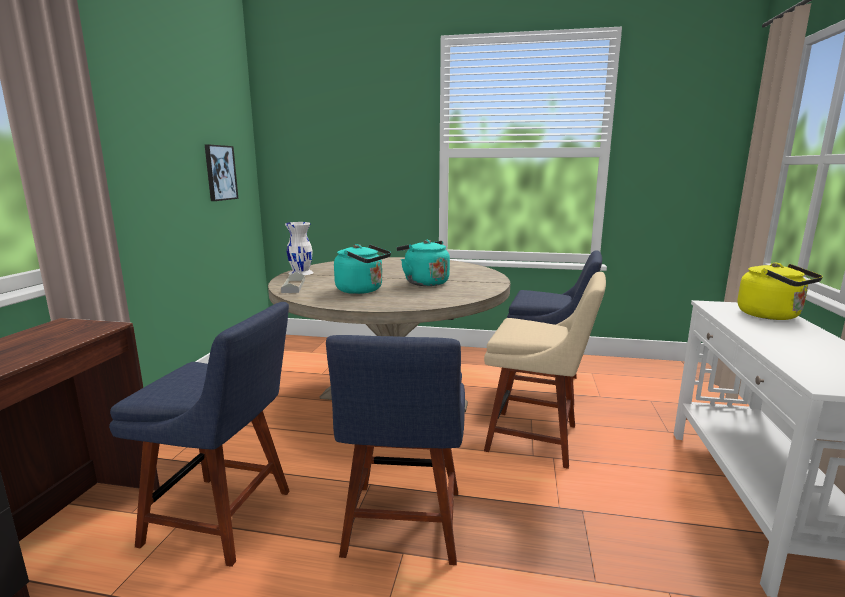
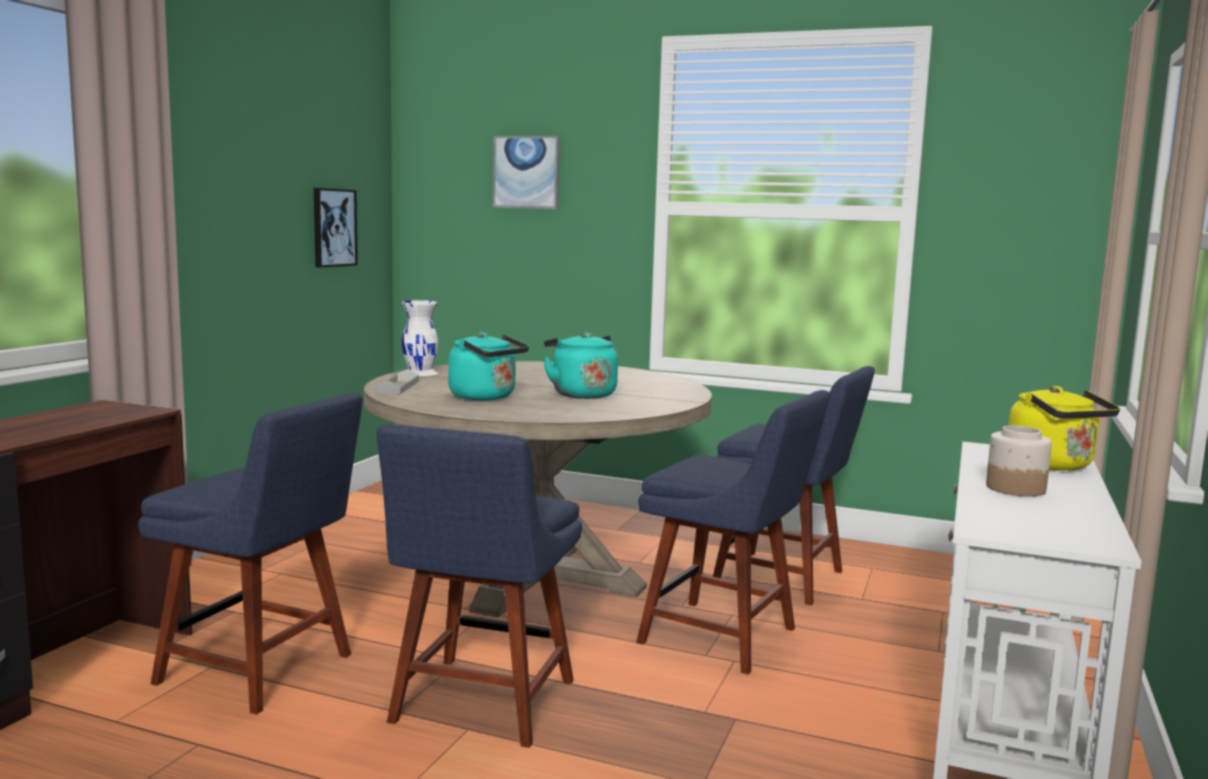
camera: 10 degrees right, 5 degrees down
beige chair [484,272,606,469] -> blue chair [636,390,830,675]
none -> picture [493,136,560,209]
none -> jar [986,425,1052,497]

